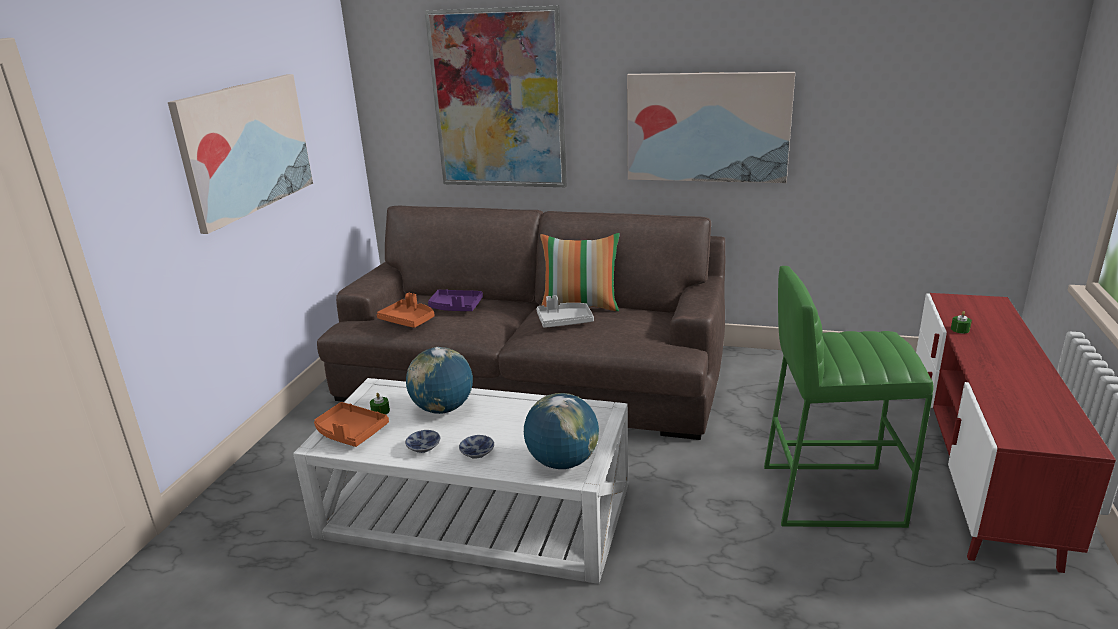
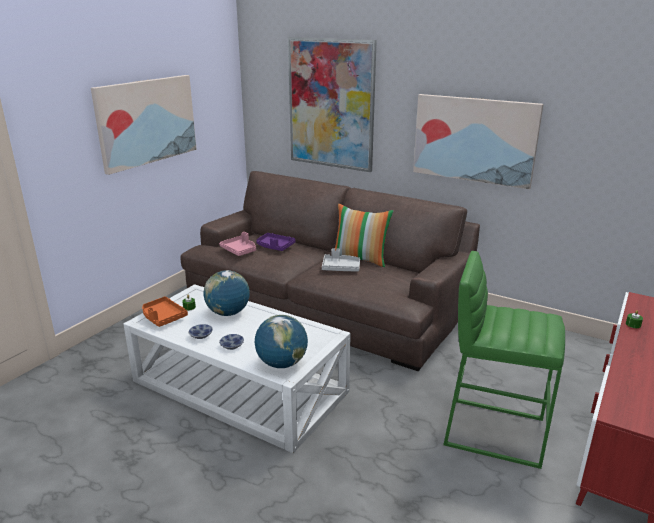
camera: 15 degrees right, 0 degrees up
orange tray [377,293,435,328] -> pink tray [219,232,256,256]

